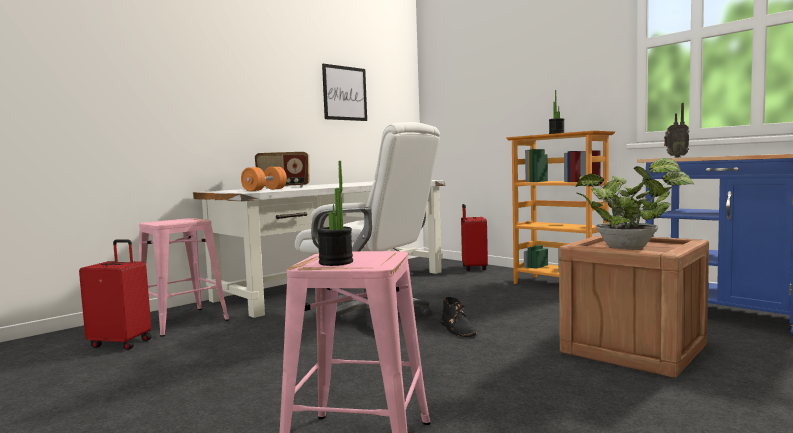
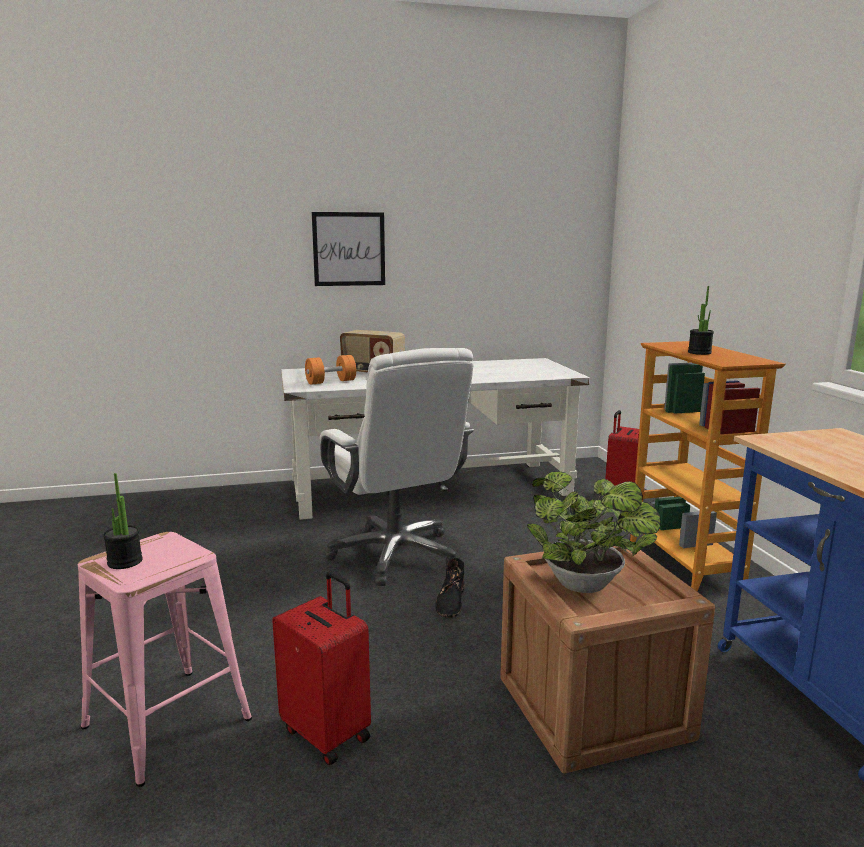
camera: 30 degrees right, 10 degrees up
red suitcase [79,239,152,350] -> red suitcase moved to [272,572,371,765]
pink stool [139,218,229,337] -> none
picture [322,64,367,121] -> picture moved to [312,212,385,286]
radio [664,103,689,158] -> none

